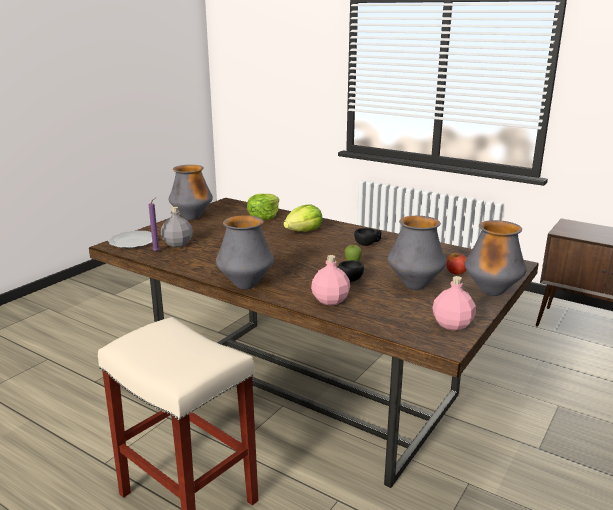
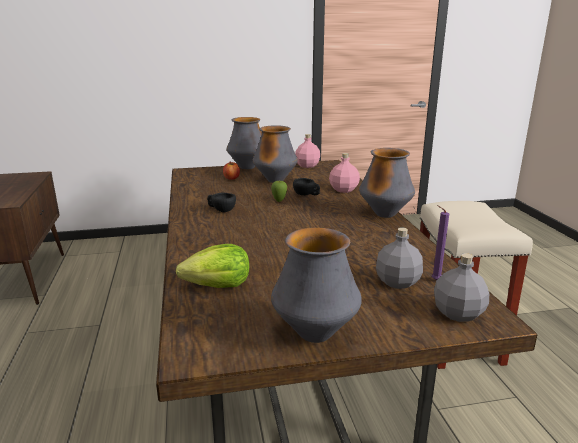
camera: 135 degrees left, 0 degrees up
plate [108,231,152,248] -> grey bottle [434,253,489,322]
lettuce [284,204,323,231] -> none

